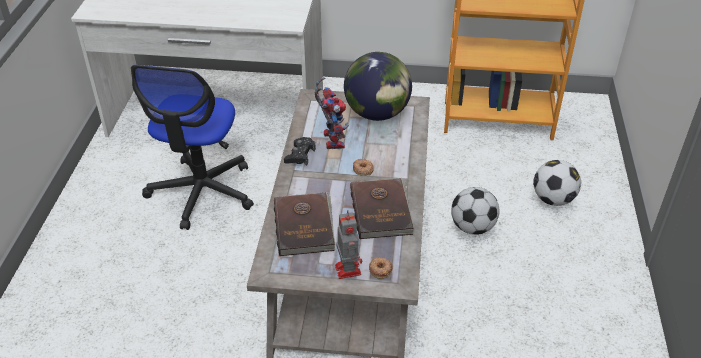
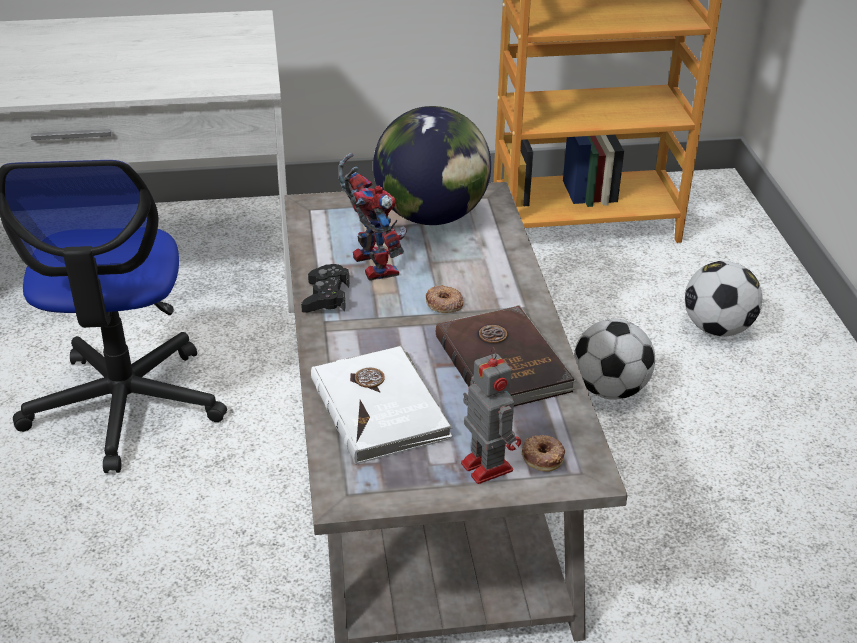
camera: 15 degrees left, 5 degrees down
brown book [274,192,336,256] -> white book [311,345,452,465]

